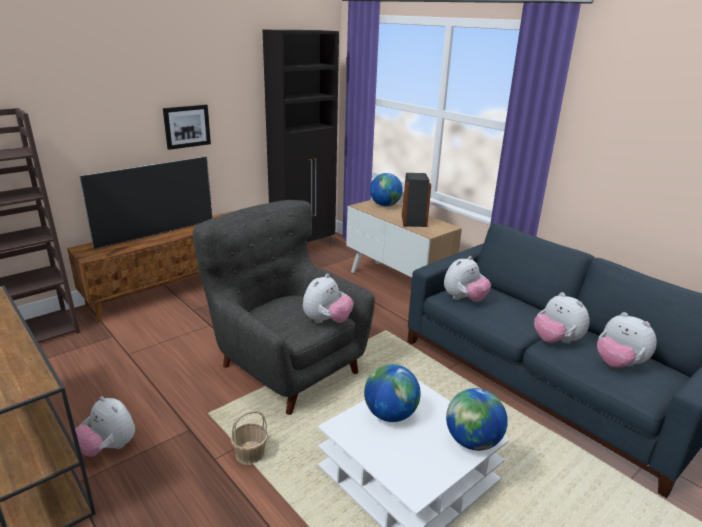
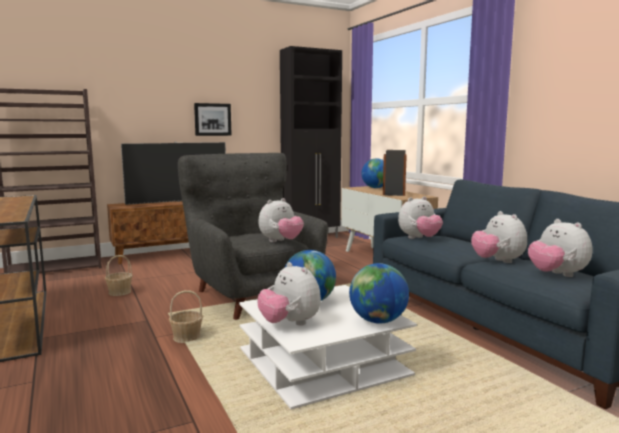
camera: 15 degrees right, 15 degrees down
plush toy [75,396,135,457] -> plush toy moved to [257,262,321,326]
none -> basket [105,255,133,296]

